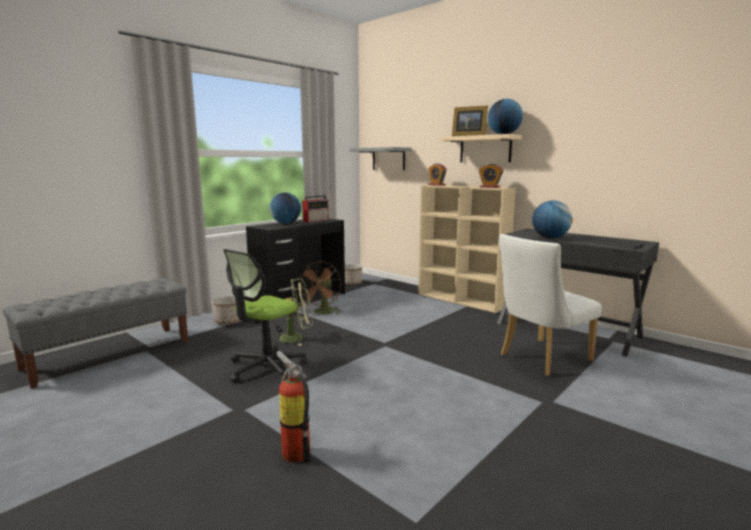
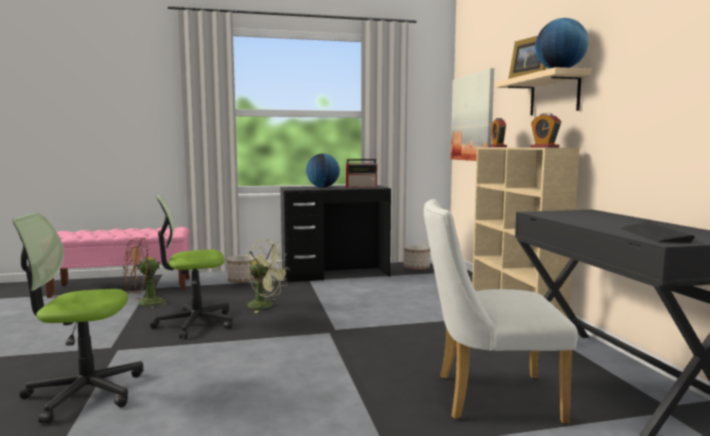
camera: 35 degrees right, 5 degrees down
grey bench [3,278,189,389] -> pink bench [46,227,190,298]
fire extinguisher [277,351,311,463] -> office chair [12,213,143,424]
brown fan [298,261,341,314] -> brown fan moved to [123,238,172,308]
grey shelf [350,147,411,170] -> picture [451,68,494,161]
globe [532,201,573,238] -> none

